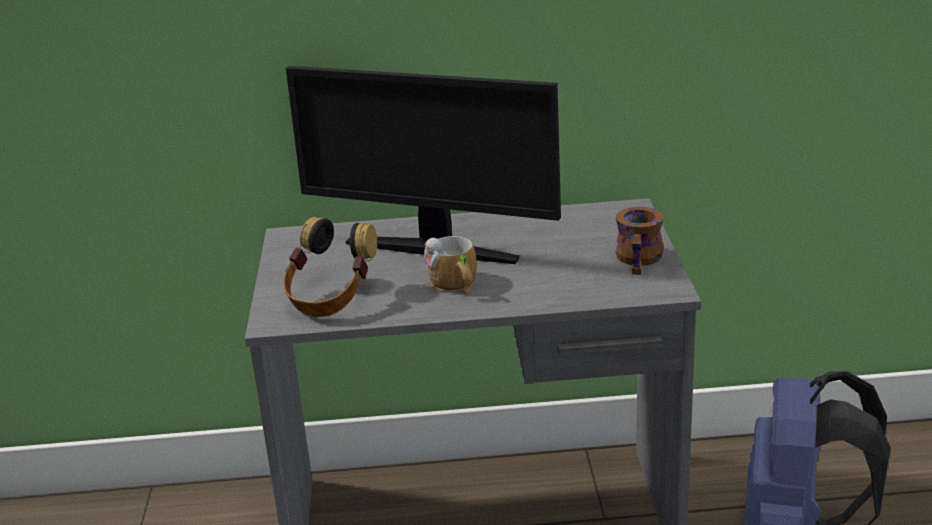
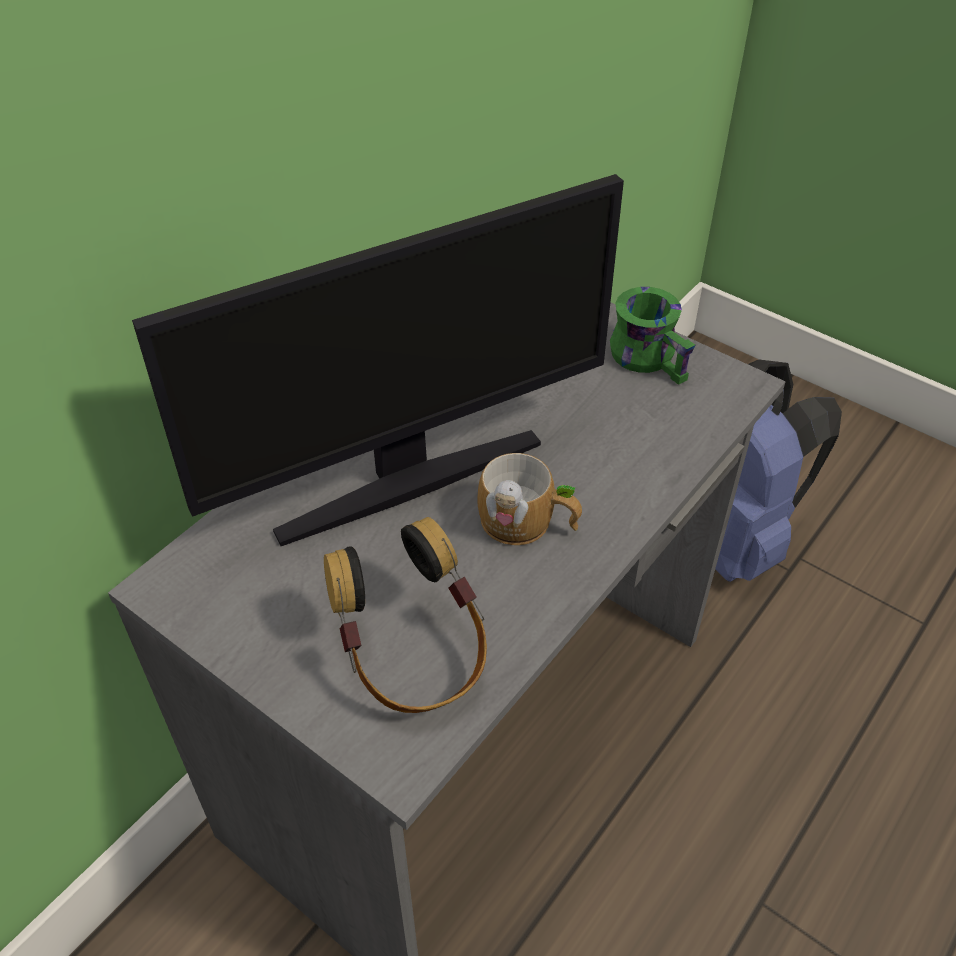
camera: 50 degrees left, 20 degrees up
brown mug [615,207,664,275] -> green mug [610,287,695,385]

